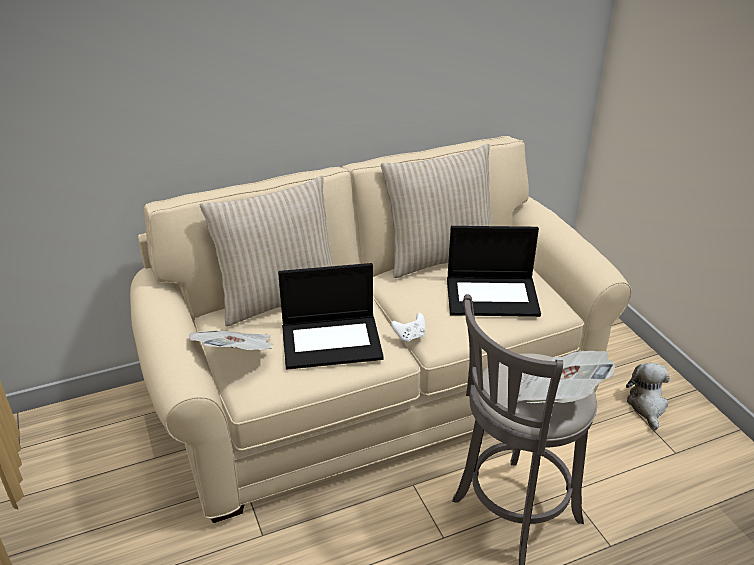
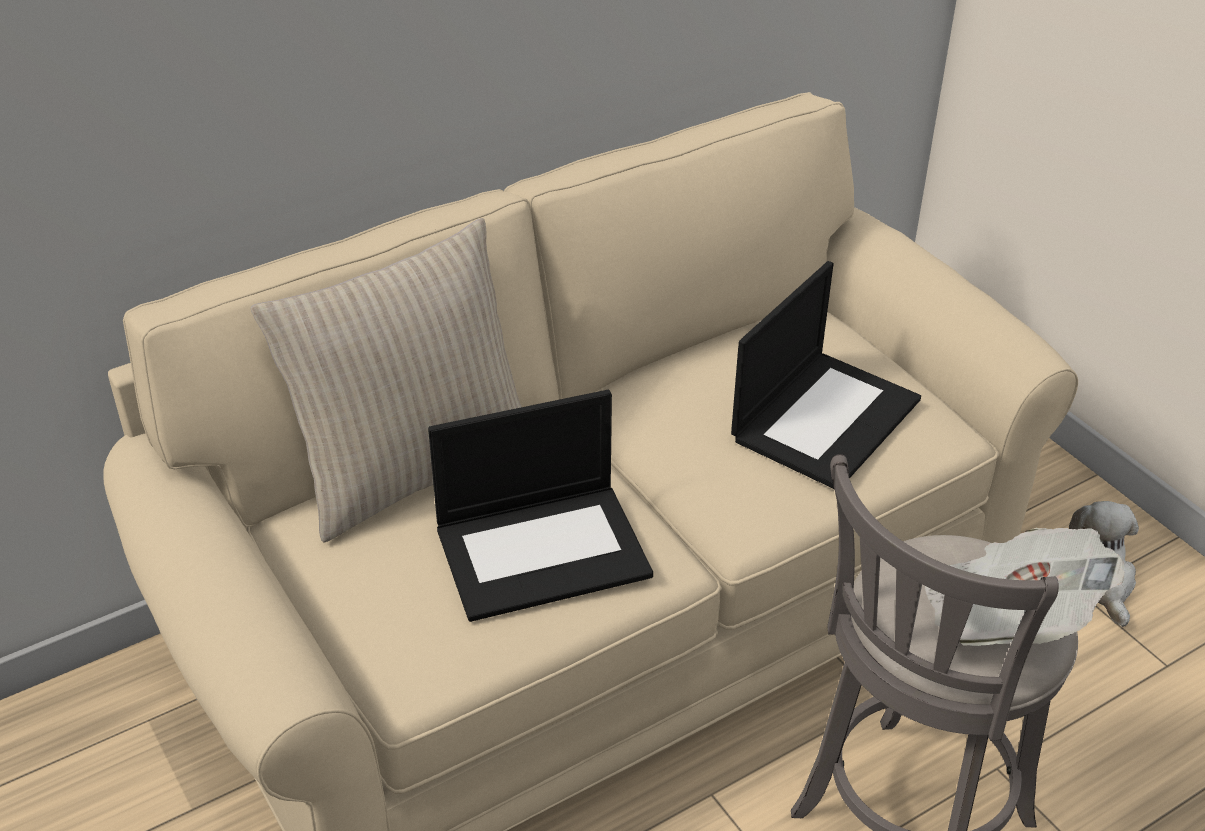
camera: 10 degrees left, 5 degrees up
newspaper [189,330,273,350] -> none
beige pillow [381,144,492,278] -> none
white game controller [391,313,426,342] -> none
laptop [447,226,541,317] -> laptop turned 45 degrees counterclockwise [731,261,921,489]

